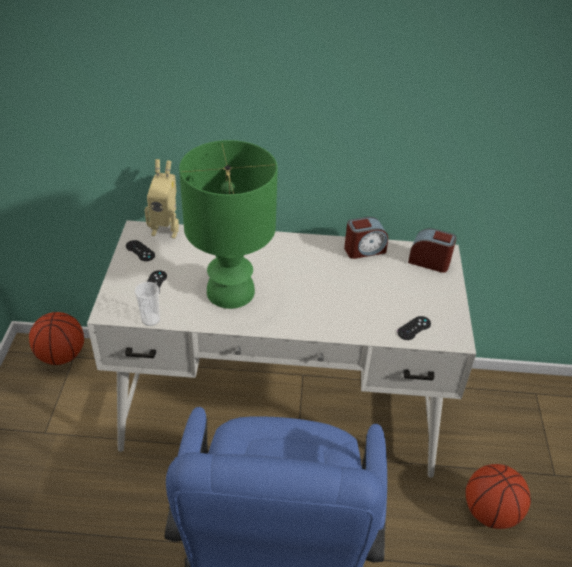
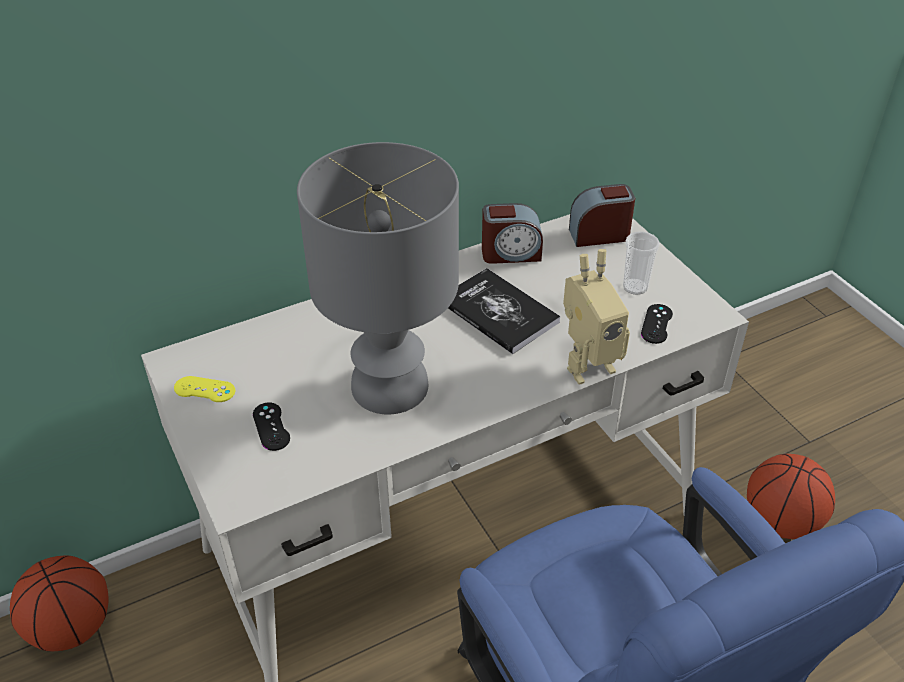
camera: 30 degrees left, 0 degrees up
black game controller [126,240,155,261] -> yellow game controller [174,376,235,402]
cup [135,282,160,326] -> cup moved to [623,231,660,295]
toy robot [145,159,179,239] -> toy robot moved to [563,249,630,385]
green table lamp [179,140,278,309] -> grey table lamp [297,142,459,414]
alarm clock [344,217,388,259] -> alarm clock turned 45 degrees clockwise [482,203,543,264]
none -> book [448,268,561,354]

